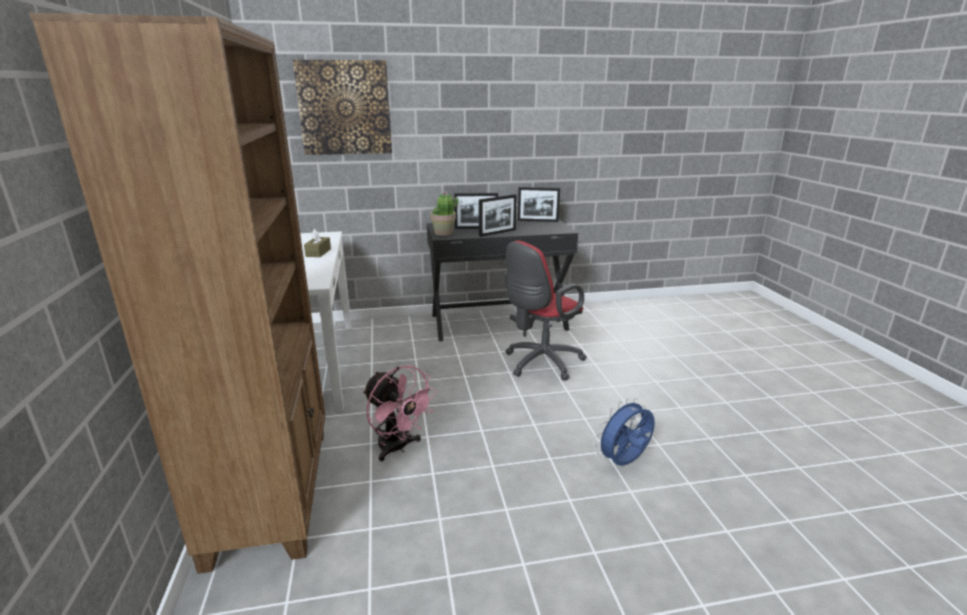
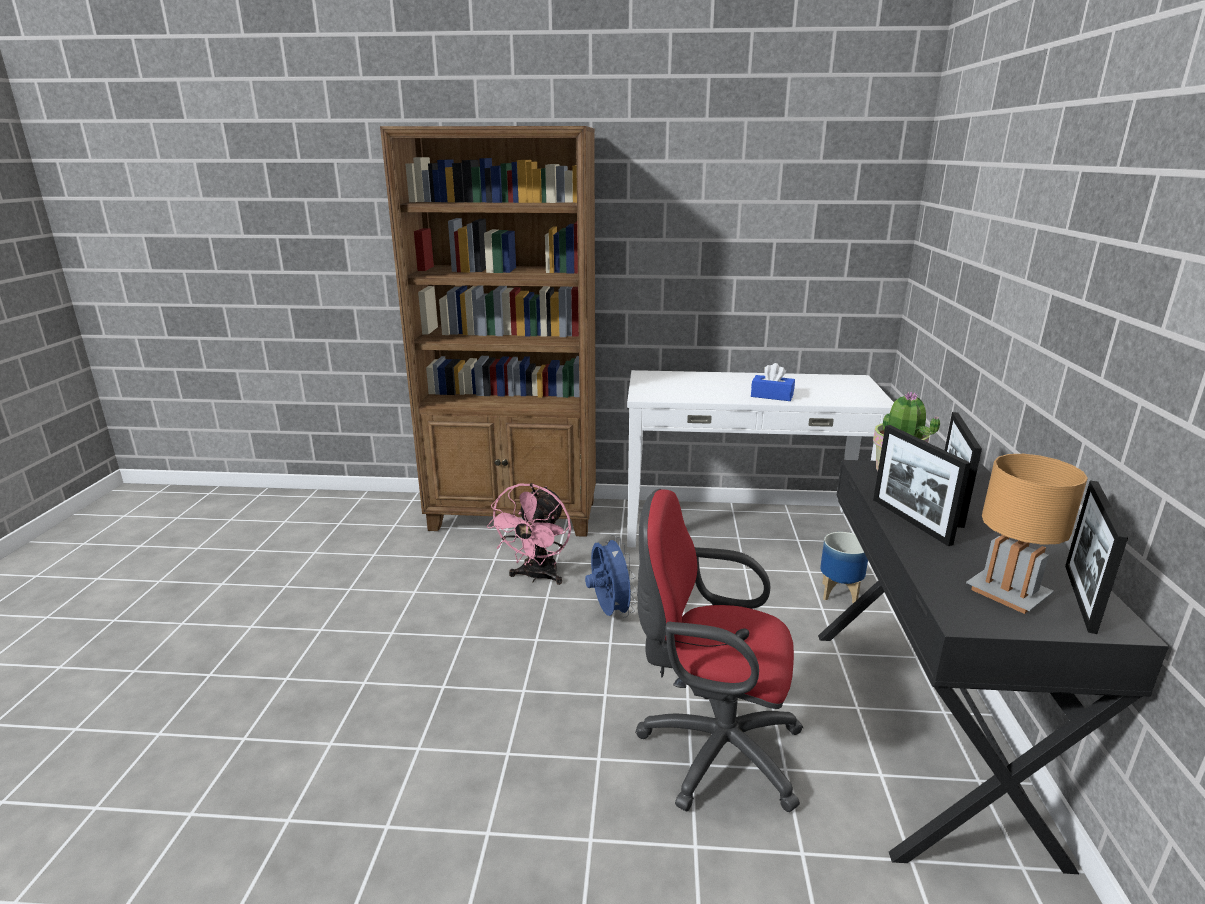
camera: 105 degrees right, 0 degrees up
picture [293,60,392,155] -> none
brown tissue box [304,229,331,257] -> blue tissue box [751,363,795,401]
pink fan [363,365,437,461] -> pink fan turned 45 degrees counterclockwise [487,483,571,585]
red office chair [505,241,586,381] -> red office chair turned 45 degrees counterclockwise [635,489,803,812]
blue fan [595,398,655,466] -> blue fan moved to [585,534,637,618]
none -> planter [820,532,868,603]
none -> brown table lamp [966,454,1088,614]

